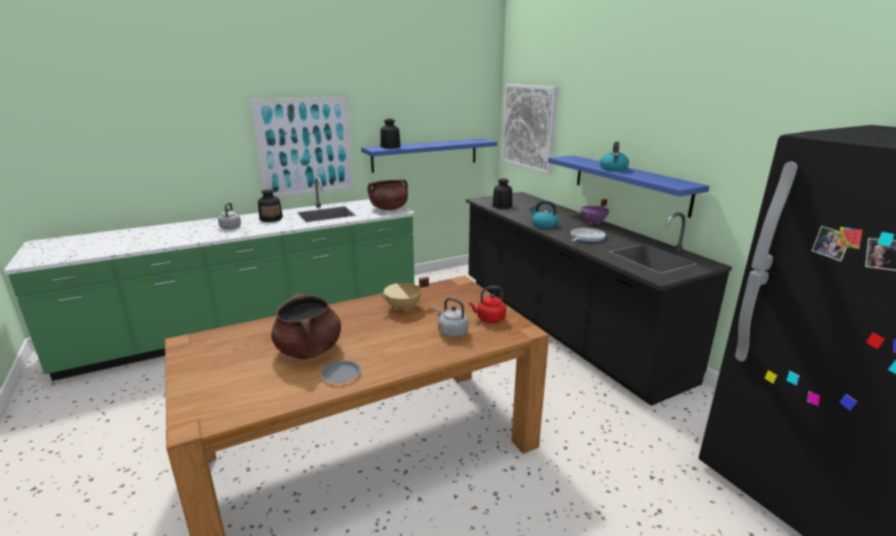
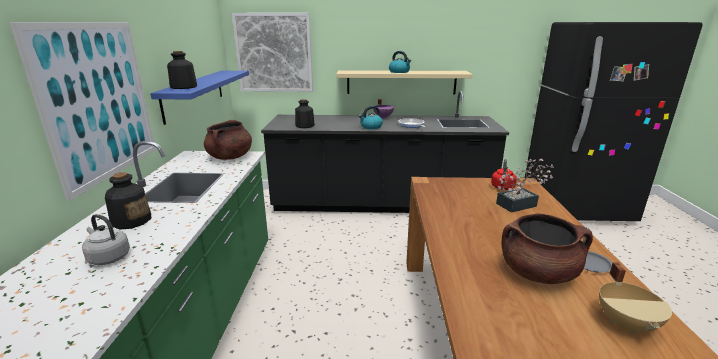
camera: 60 degrees left, 0 degrees up
beige cooking pot [379,277,429,312] -> beige cooking pot moved to [599,262,672,334]
grey kettle [435,298,469,338] -> potted plant [496,159,554,213]
blue shelf [548,155,709,218] -> beige shelf [336,70,473,95]

